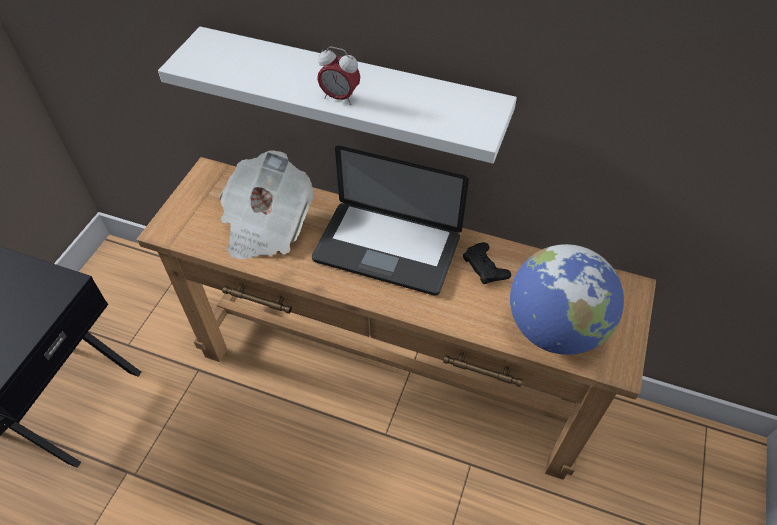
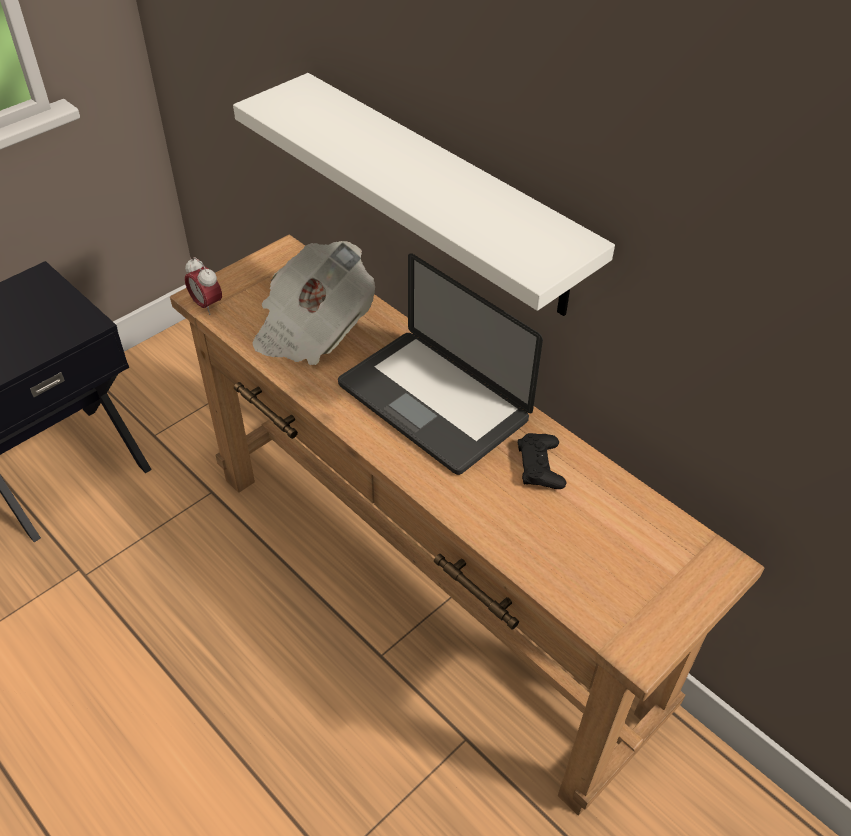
camera: 25 degrees right, 5 degrees down
alarm clock [317,47,360,105] -> alarm clock moved to [185,257,222,315]
globe [510,244,624,355] -> none

